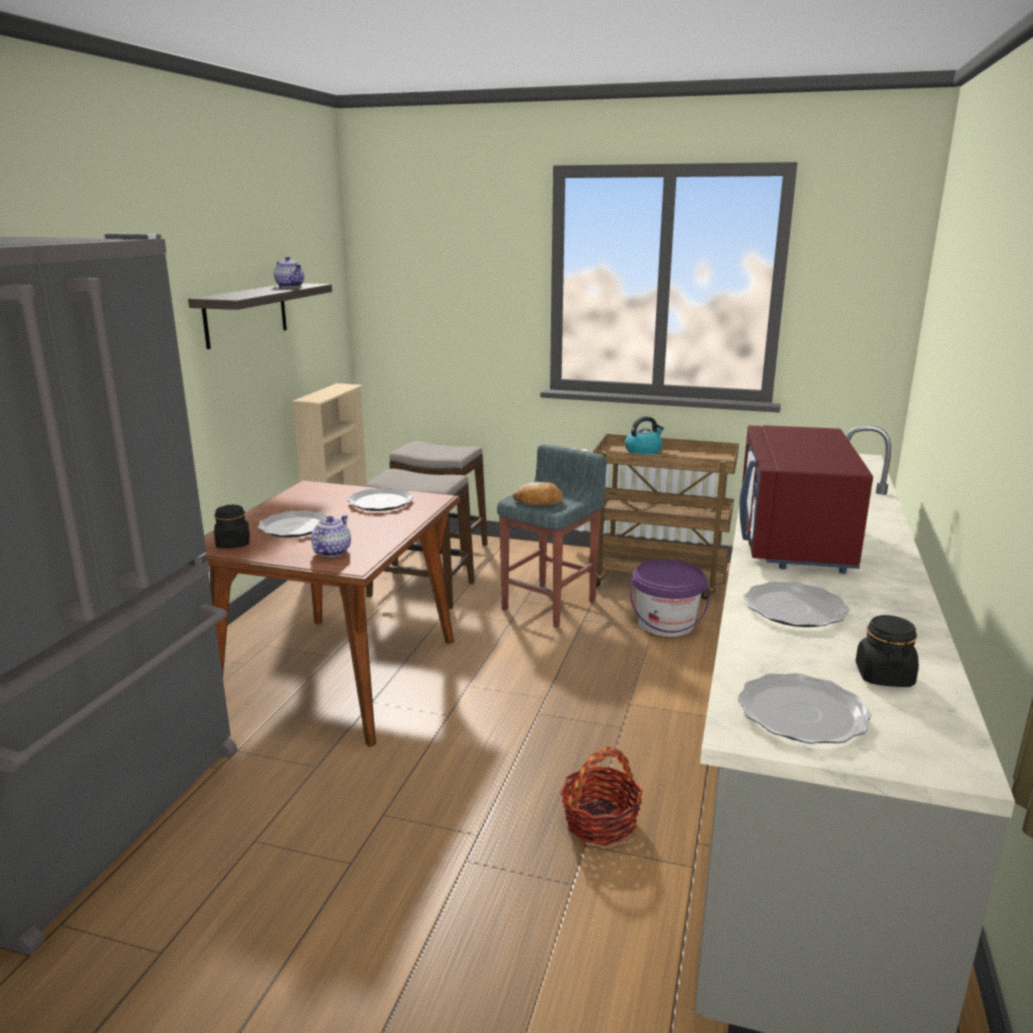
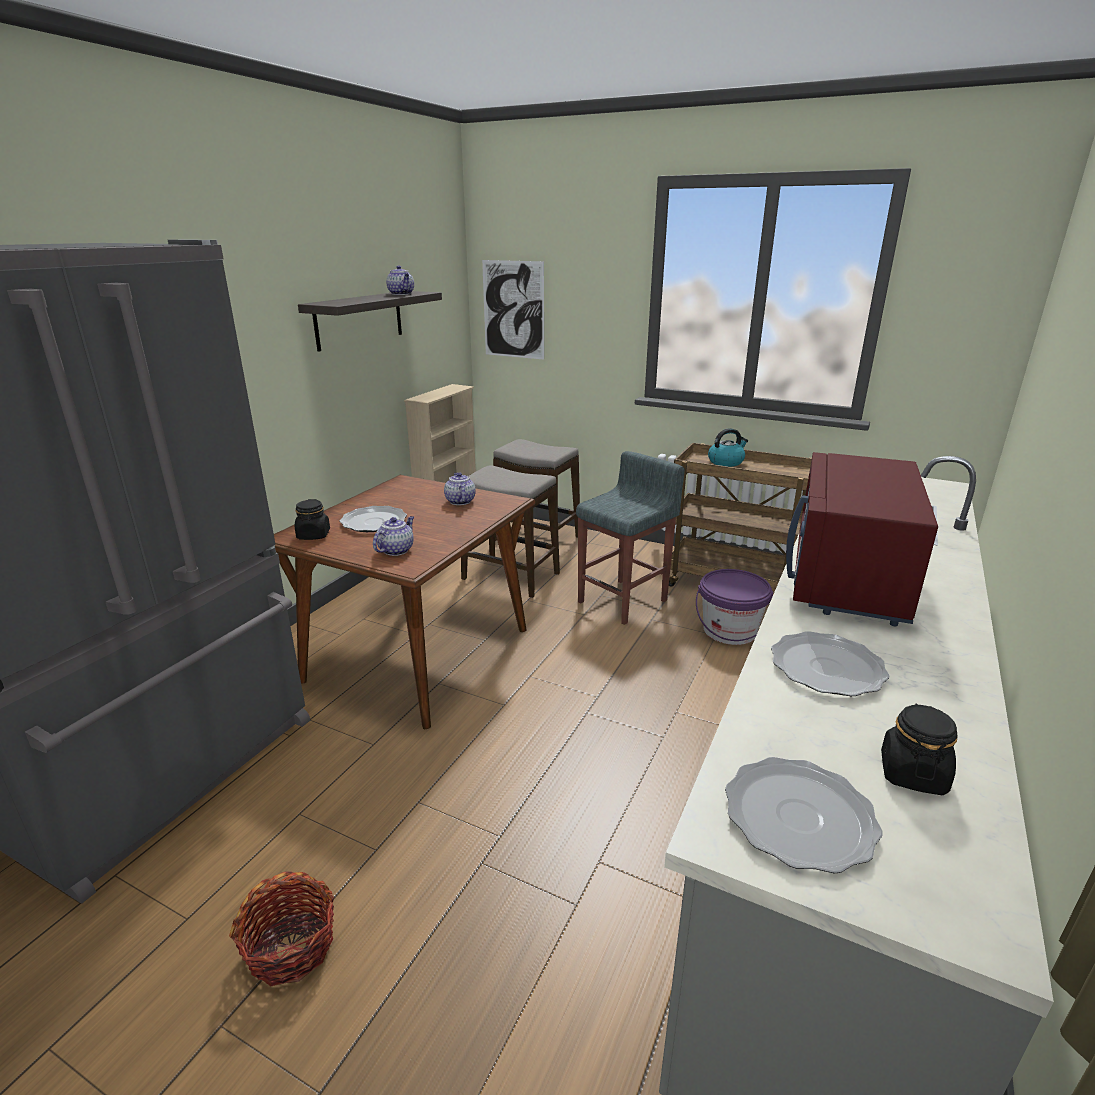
camera: 10 degrees right, 5 degrees up
plate [347,488,414,511] -> teapot [444,472,476,505]
bread [513,482,563,506] -> none
basket [560,747,643,846] -> basket moved to [229,871,334,986]
none -> picture [482,260,544,360]

